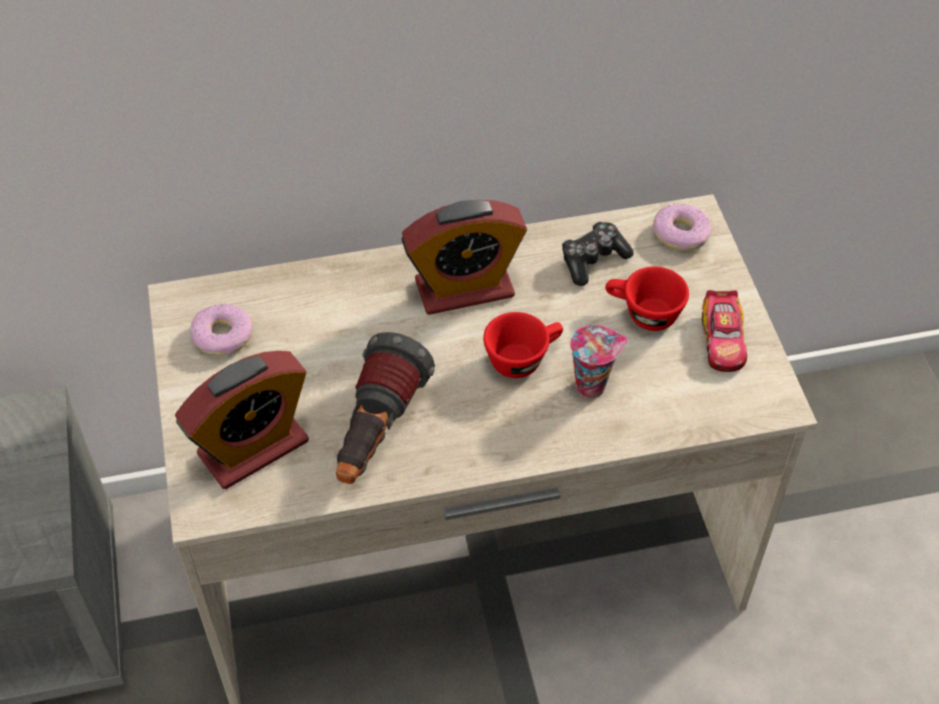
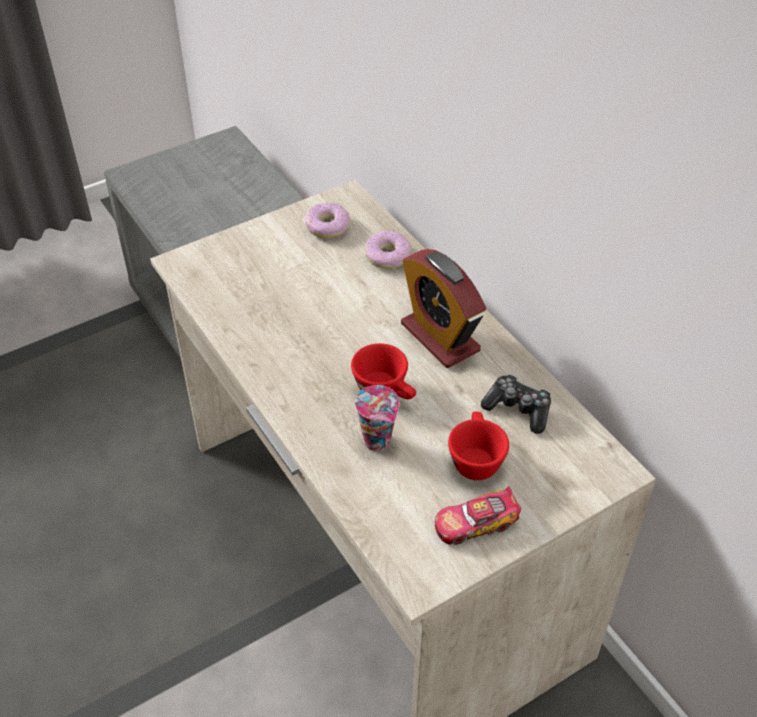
camera: 70 degrees right, 5 degrees down
alarm clock [175,351,309,489] -> none
flashlight [336,332,435,484] -> none
donut [653,204,712,251] -> donut moved to [365,231,411,269]

